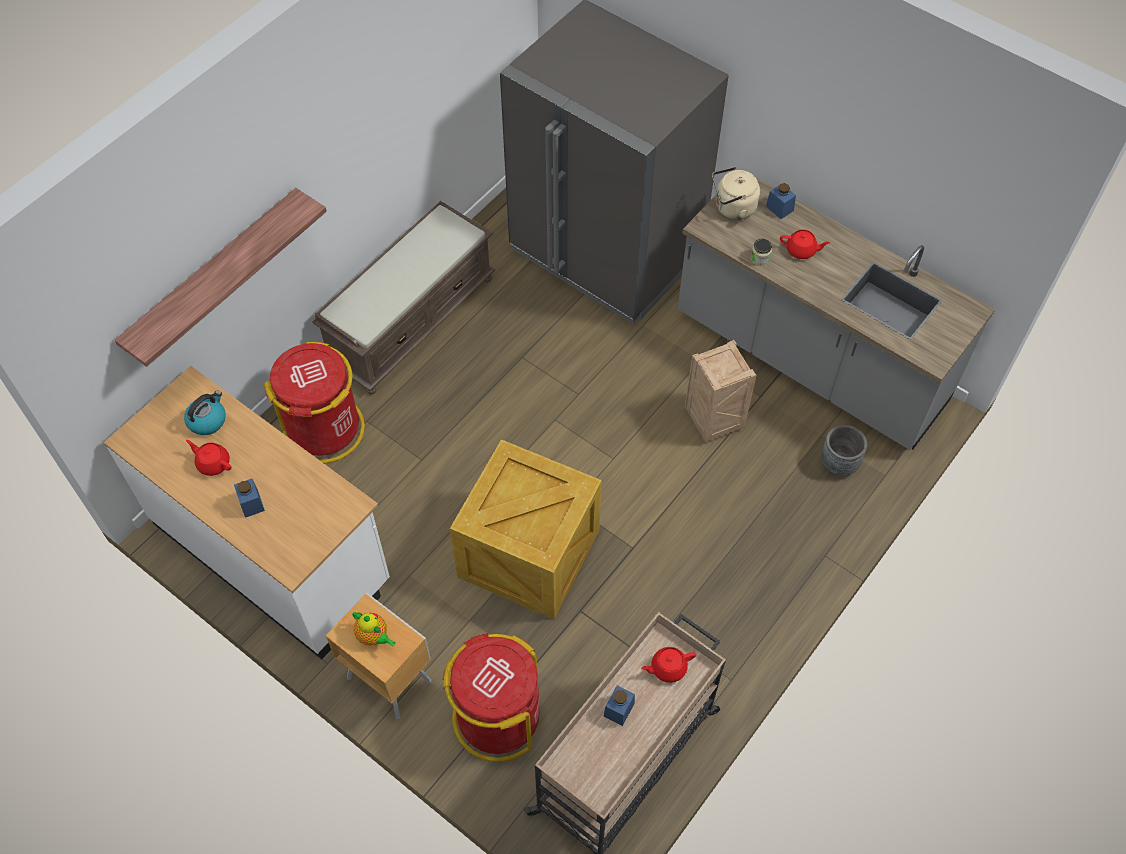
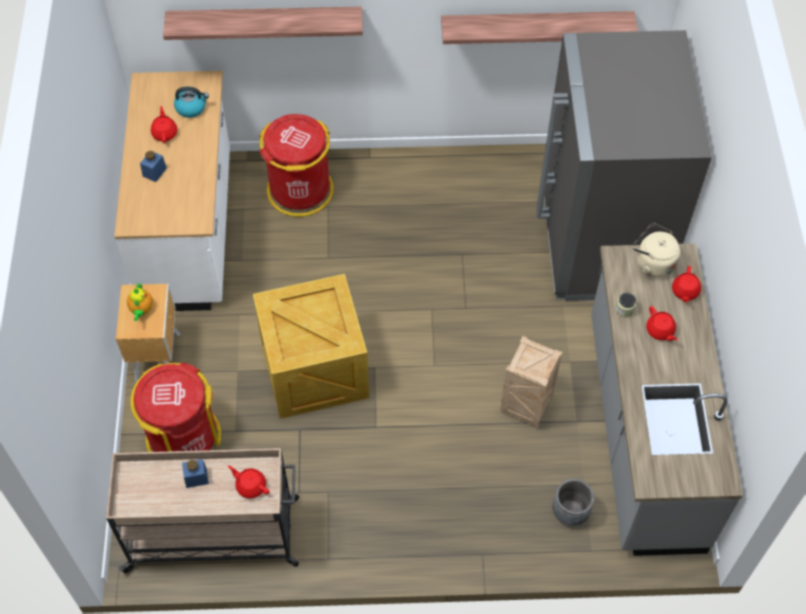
camera: 50 degrees right, 0 degrees up
brown bench [312,201,495,395] -> none
blue jar [766,183,796,219] -> red teapot [672,266,701,302]
none -> shelf [441,11,638,44]

